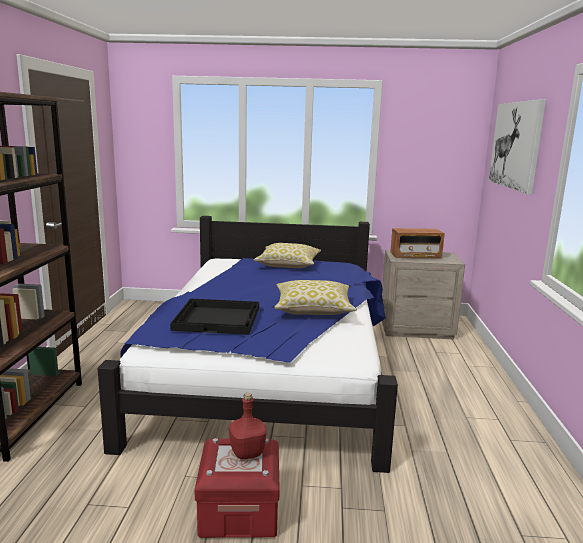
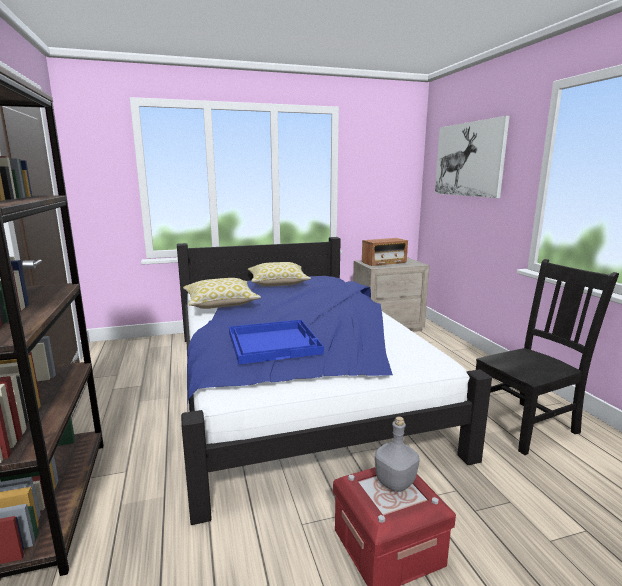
camera: 20 degrees left, 0 degrees up
black tray [170,298,259,335] -> blue tray [229,320,324,364]
red bottle [229,393,266,459] -> grey bottle [375,416,420,492]
pillow [274,280,357,315] -> pillow moved to [183,278,261,309]
none -> black chair [476,259,619,455]

